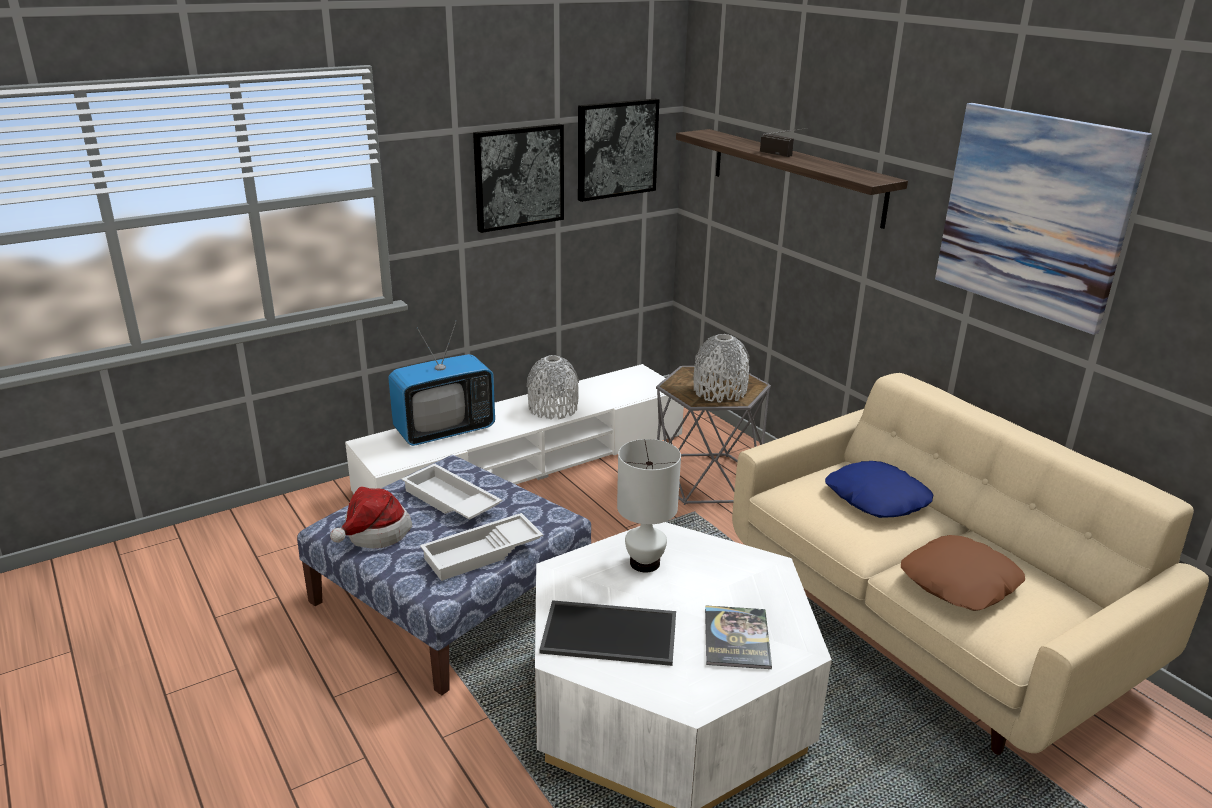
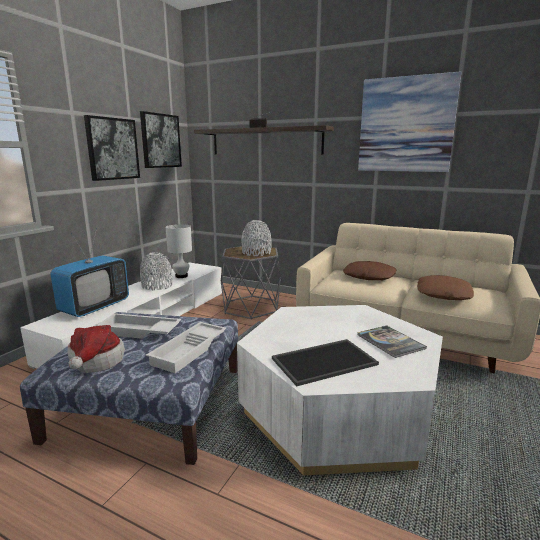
camera: 30 degrees left, 10 degrees down
white table lamp [617,439,681,573] -> white table lamp moved to [166,224,192,278]
blue pillow [825,461,933,518] -> brown pillow [343,261,396,280]

